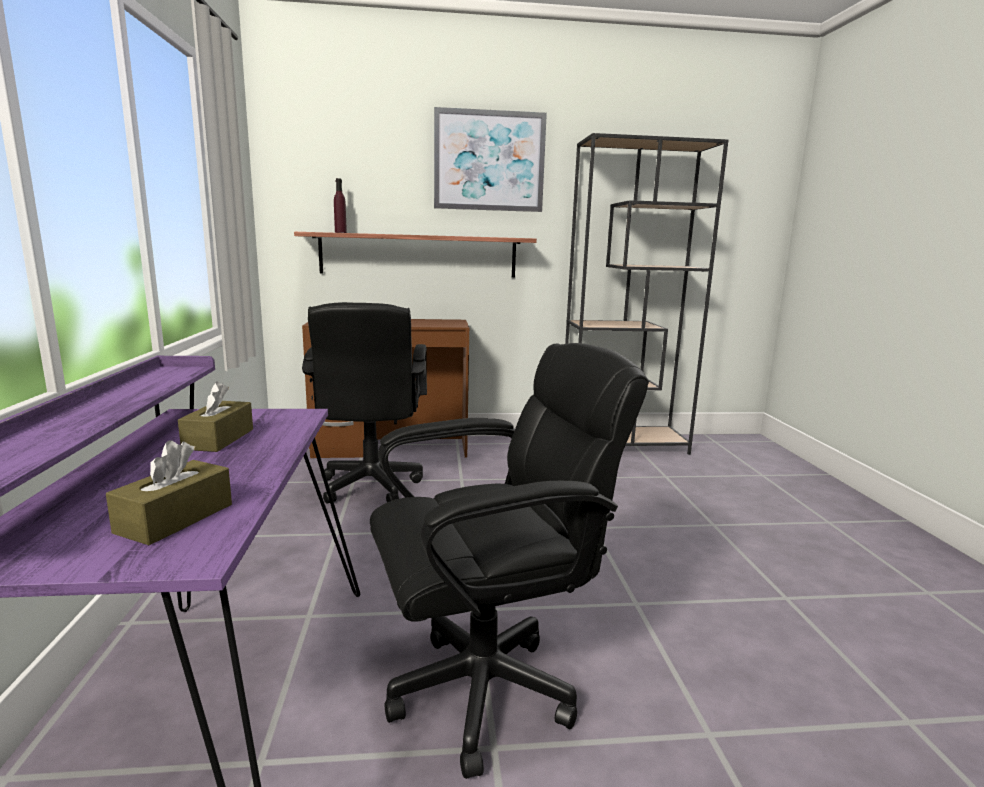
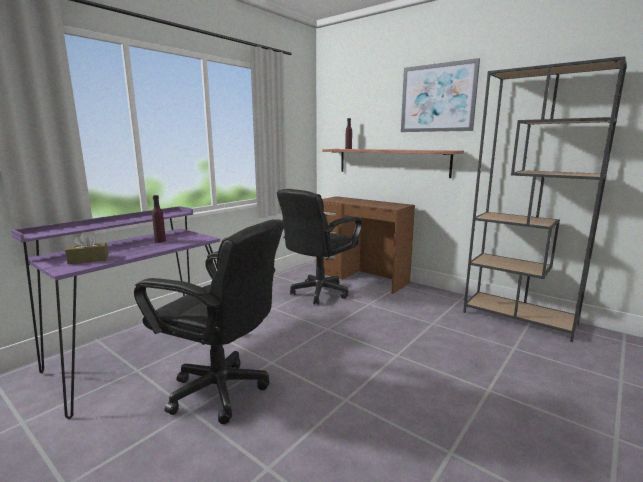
camera: 45 degrees right, 0 degrees up
brown tissue box [178,382,253,452] -> purple bottle [152,195,166,243]

